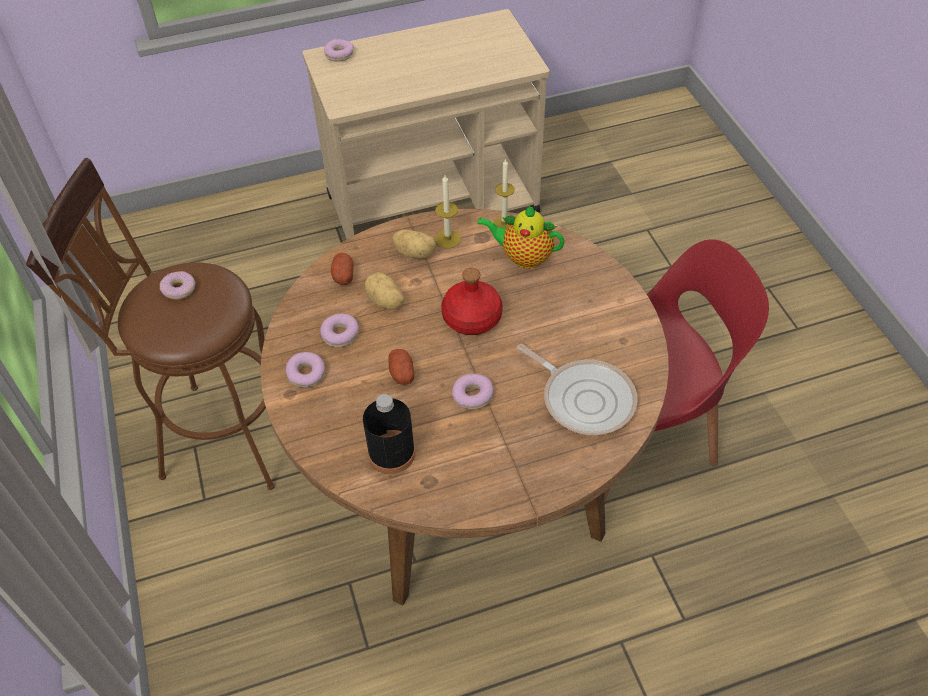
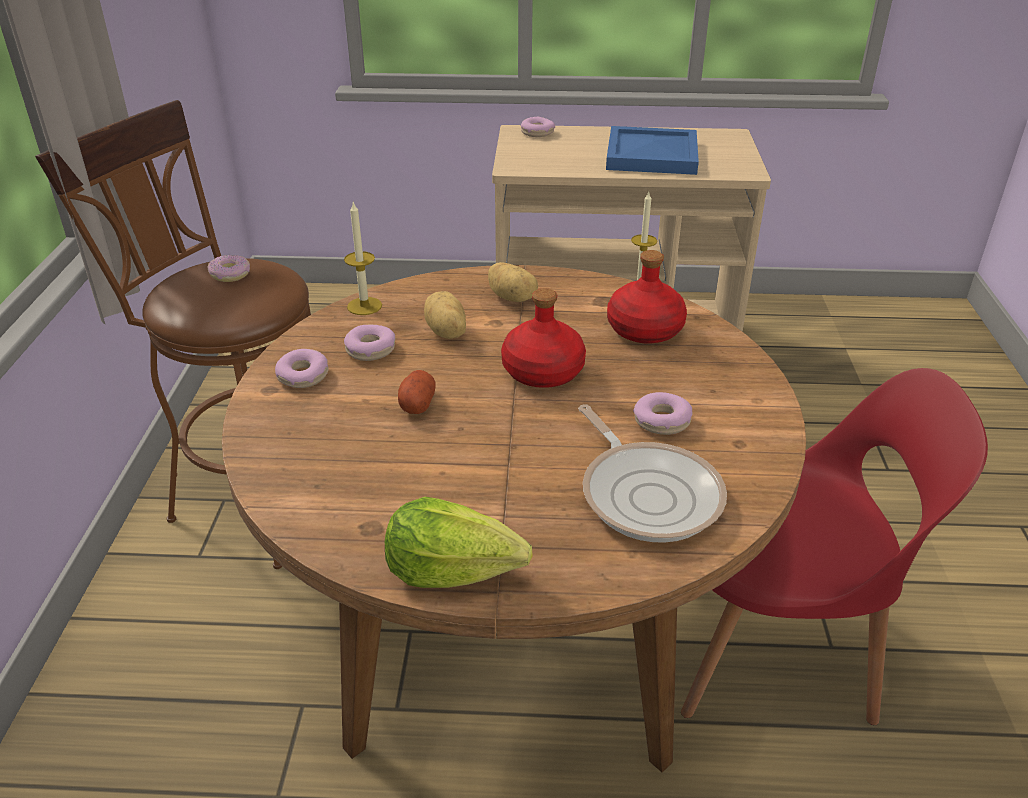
camera: 20 degrees right, 15 degrees down
potato [331,253,354,285] -> none
black bottle [363,394,415,474] -> none
candle [435,175,461,249] -> candle moved to [344,202,382,315]
donut [452,374,493,409] -> donut moved to [633,392,692,435]
teapot [477,205,564,269] -> red bottle [607,250,687,344]
none -> lettuce [385,497,533,588]
none -> blue tray [606,126,699,175]

